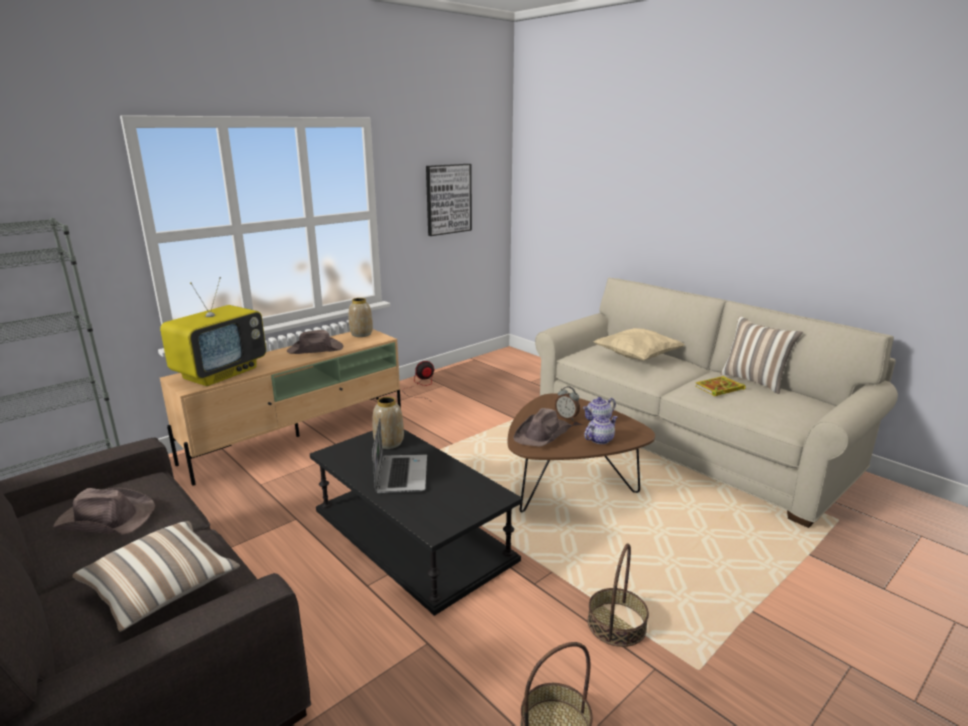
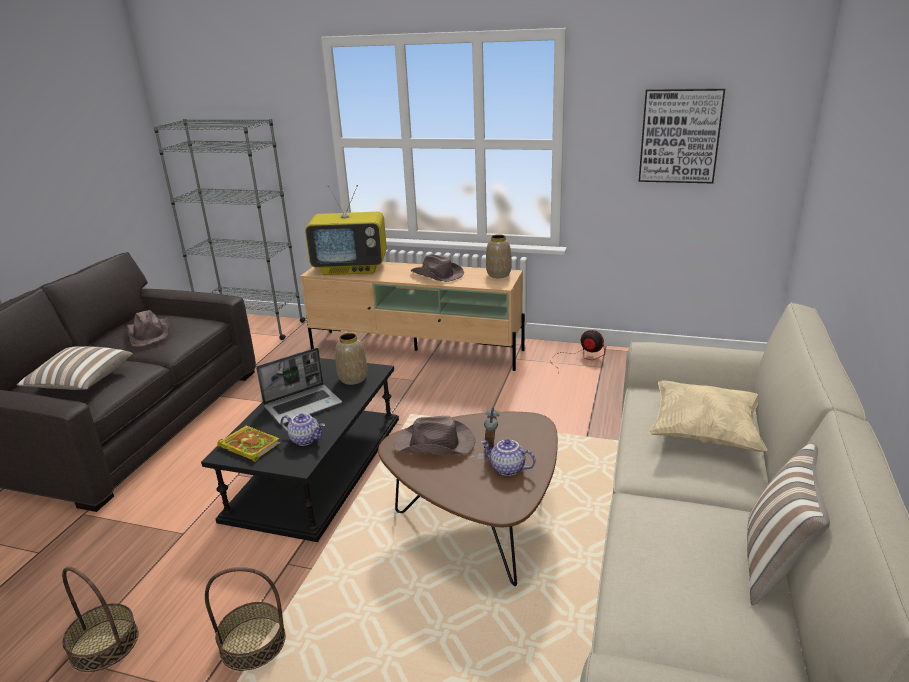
camera: 60 degrees right, 5 degrees up
teapot [584,416,617,444] -> teapot moved to [281,413,325,446]
book [695,376,746,396] -> book moved to [217,426,280,462]

